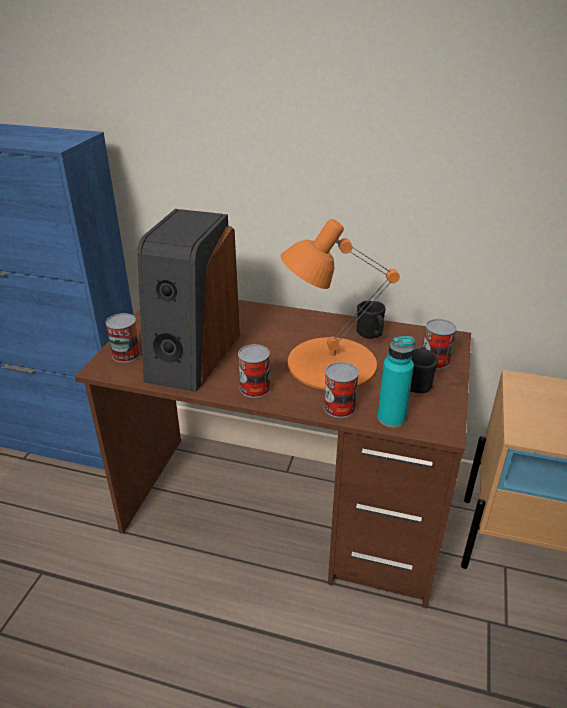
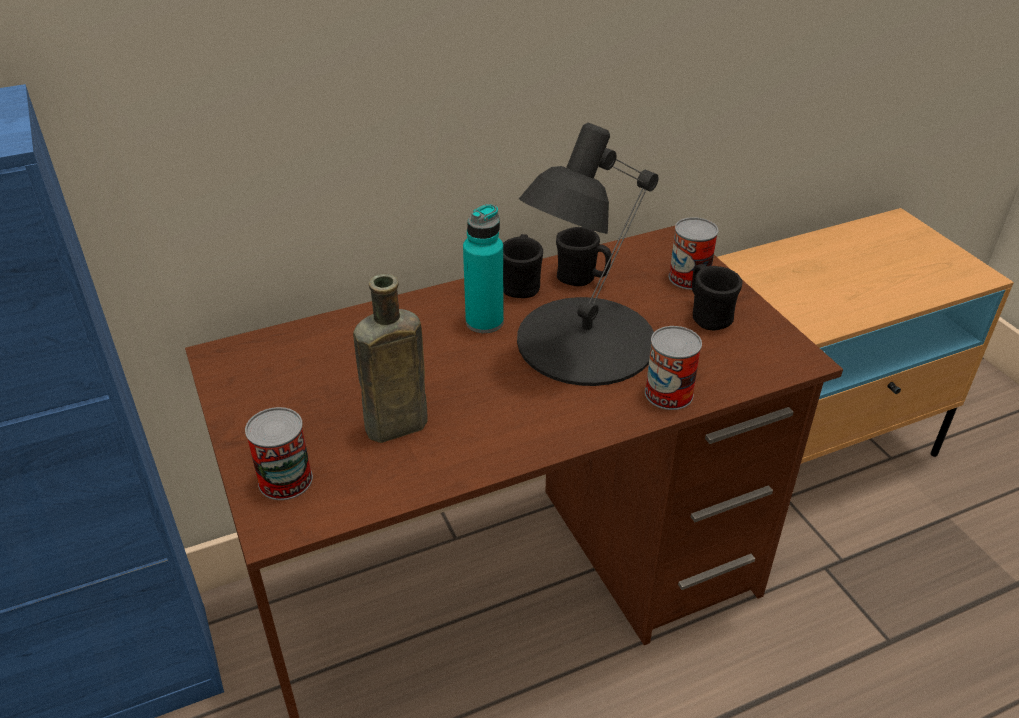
camera: 40 degrees left, 5 degrees up
speaker [137,209,240,392] -> brown bottle [353,274,428,443]
can [238,344,270,398] -> none
orange table lamp [280,219,400,390] -> black table lamp [517,123,658,386]
turquoise bottle [377,336,415,428] -> turquoise bottle moved to [463,204,504,333]
none -> black mug [503,234,543,298]

